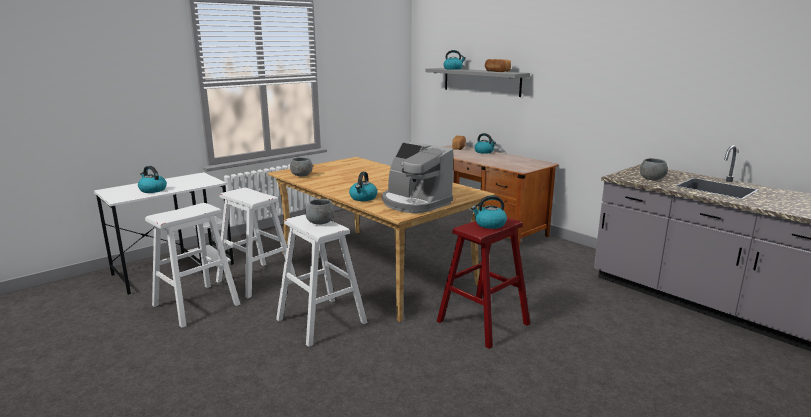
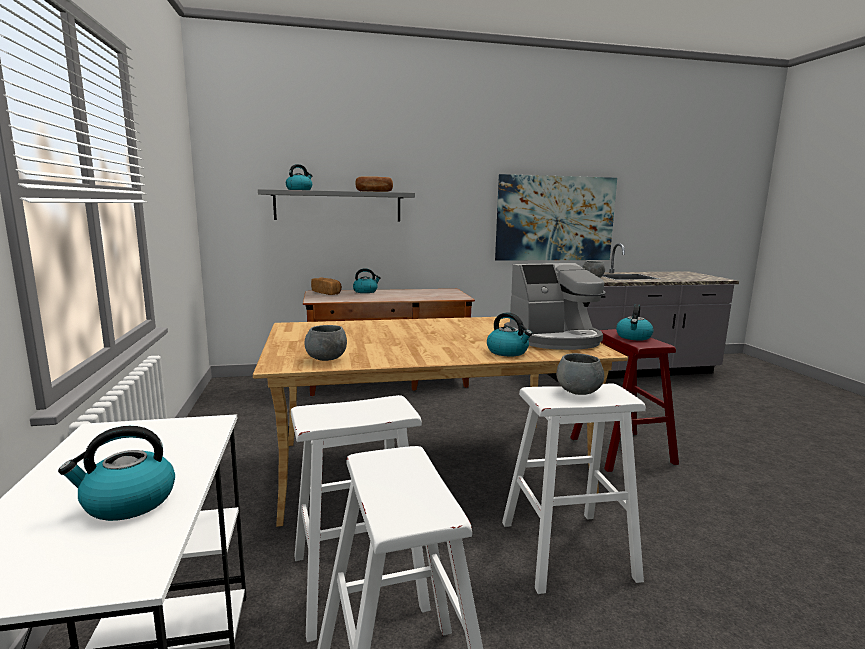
camera: 60 degrees left, 5 degrees down
none -> picture [495,174,617,261]

